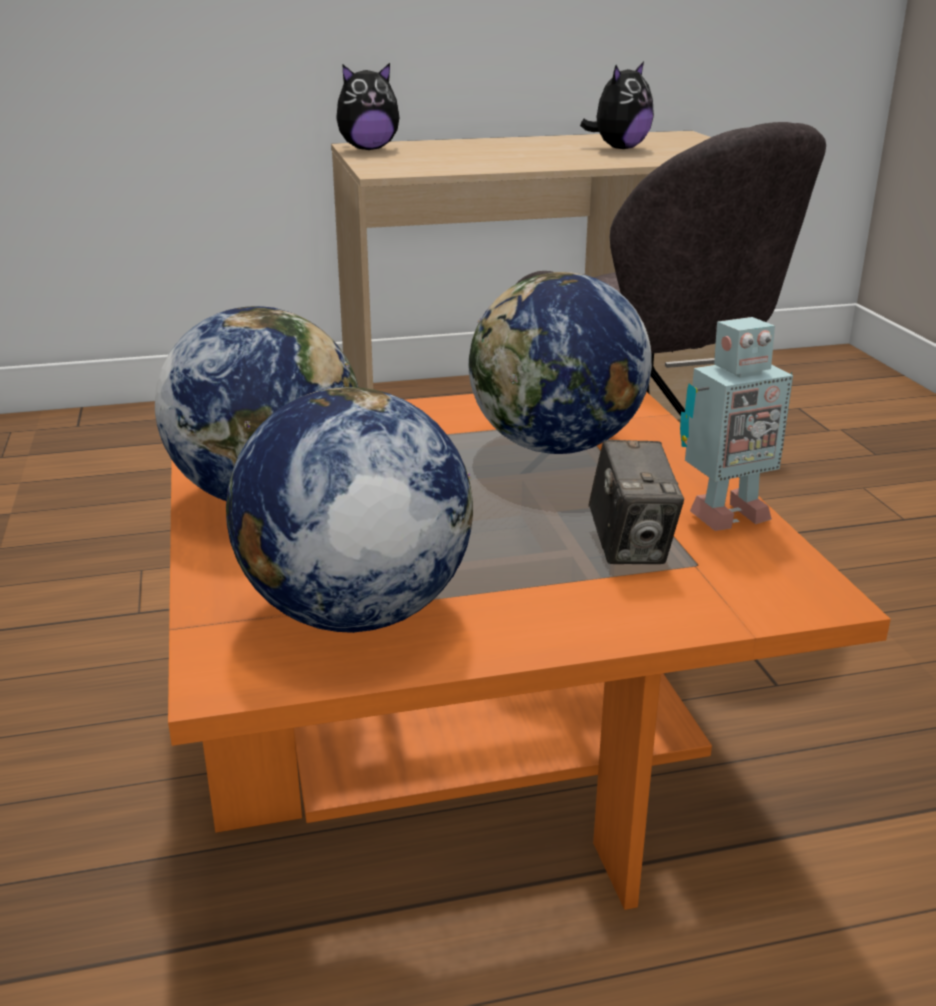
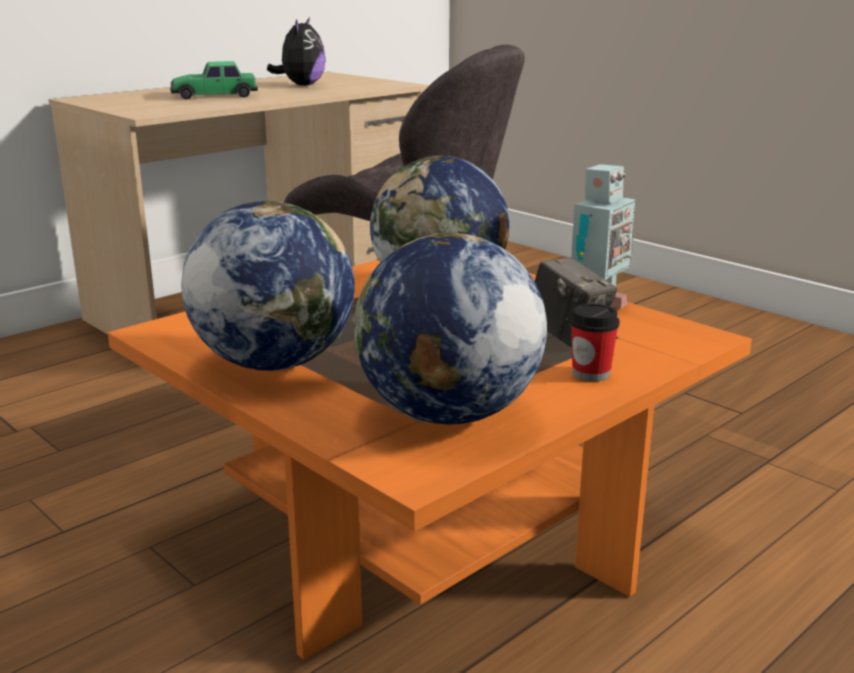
camera: 30 degrees left, 5 degrees down
plush toy [336,63,399,150] -> none
none -> toy car [170,61,258,99]
none -> cup [570,304,620,381]

